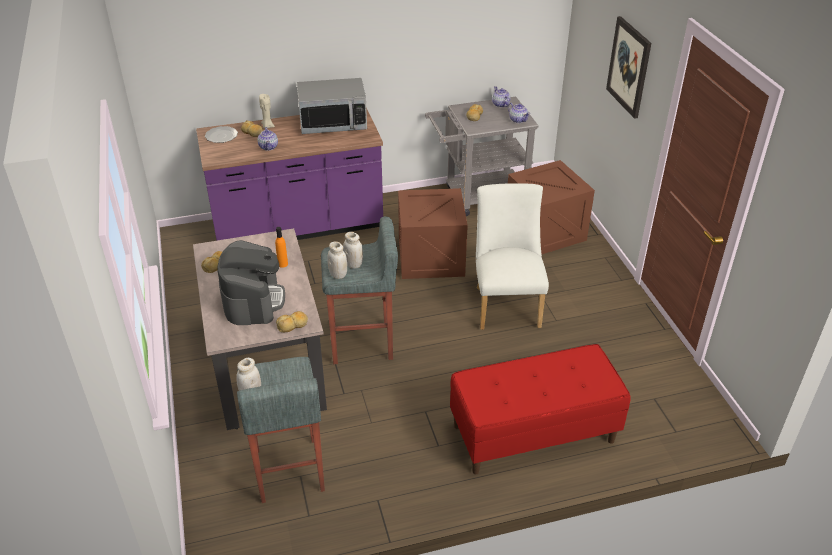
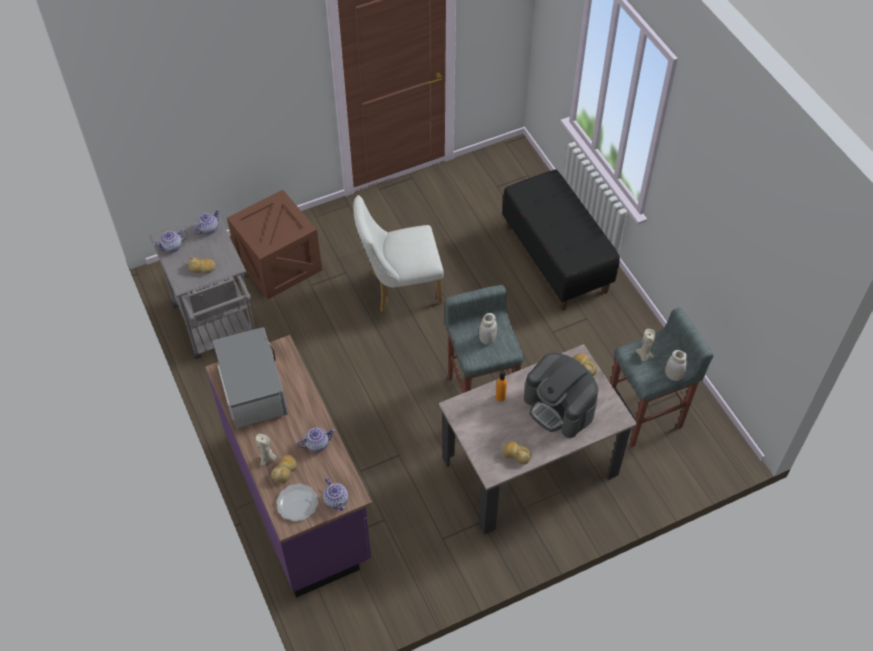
camera: 100 degrees left, 15 degrees up
coffee machine [217,240,285,325] -> coffee machine turned 120 degrees counterclockwise [524,352,598,438]
white jar [327,241,347,279] -> none
crate [398,188,468,279] -> none
red bench [450,344,630,474] -> black bench [502,169,620,311]
picture [606,16,651,119] -> none
none -> teapot [323,478,348,511]
none -> beige candle [635,329,655,362]

